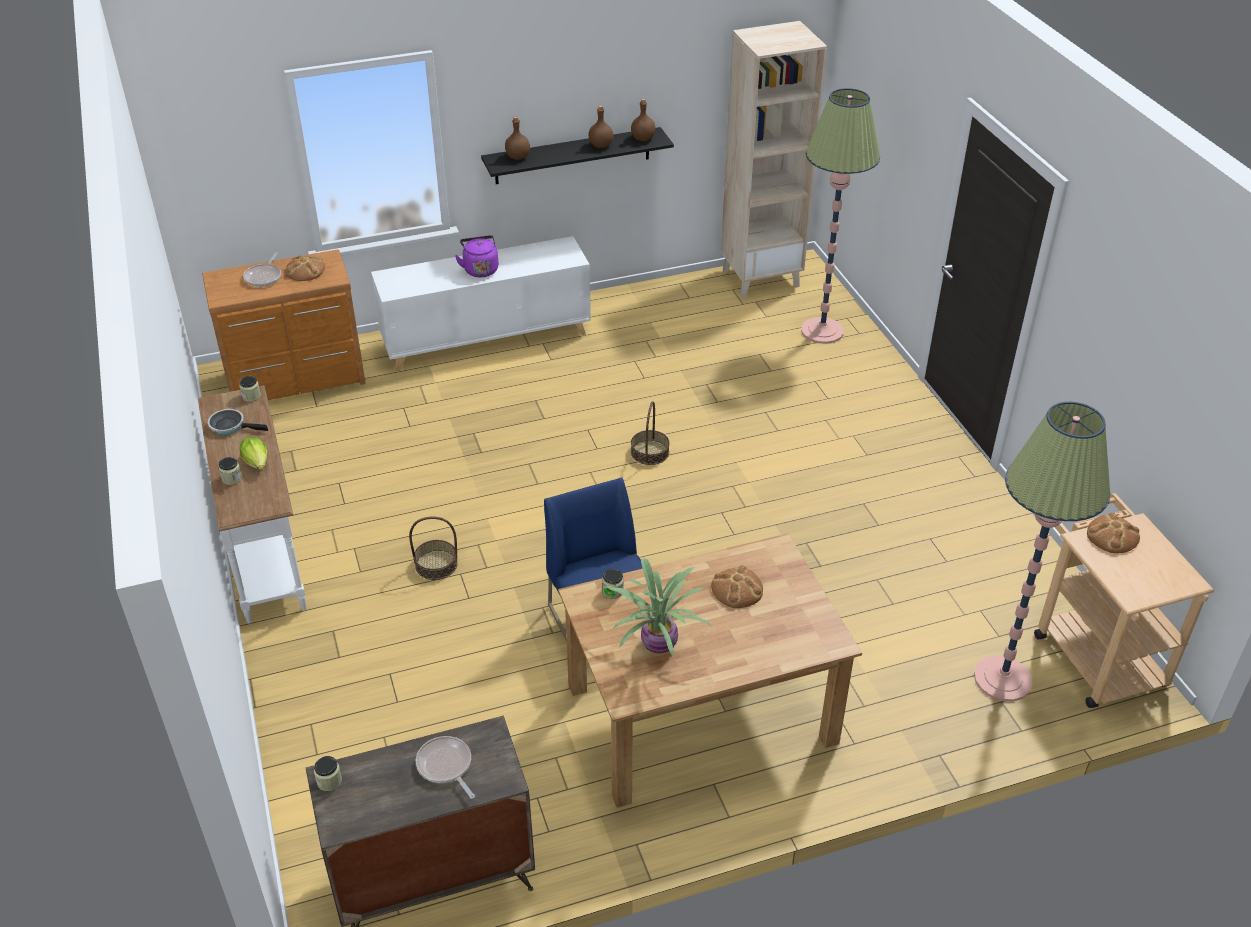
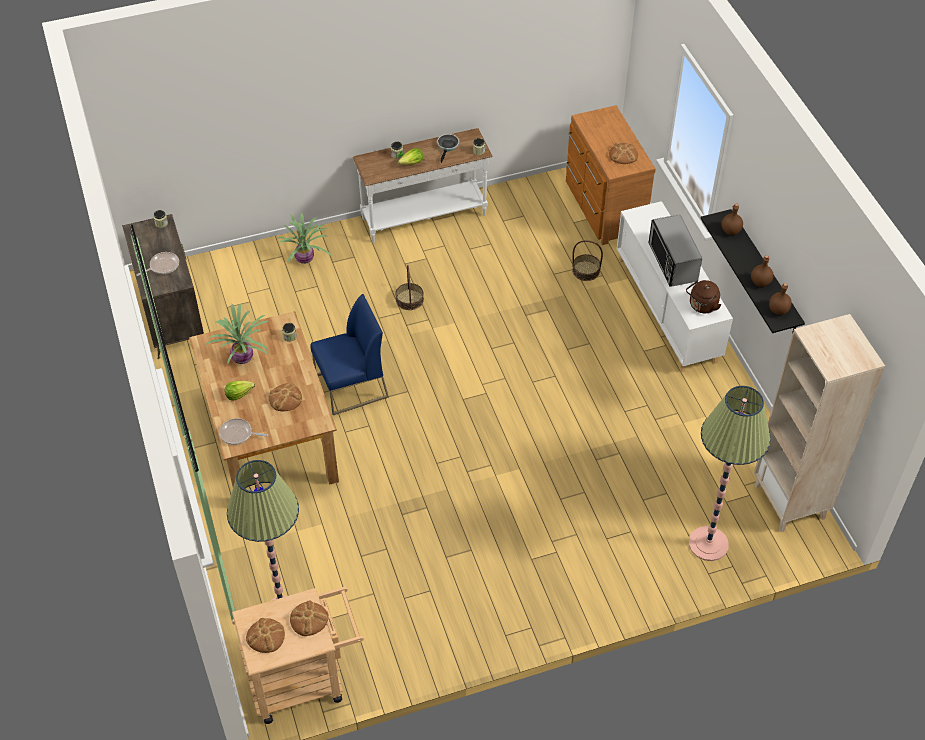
camera: 90 degrees right, 10 degrees up
frying pan [243,252,281,287] -> frying pan moved to [219,418,268,445]
purple kettle [455,235,498,277] -> microwave [648,214,702,287]
basket [631,401,670,465] -> basket moved to [572,240,603,281]
none -> lettuce [225,381,255,401]
none -> bread [246,618,285,653]
none -> potted plant [277,213,332,264]
none -> brown kettle [686,280,721,313]

